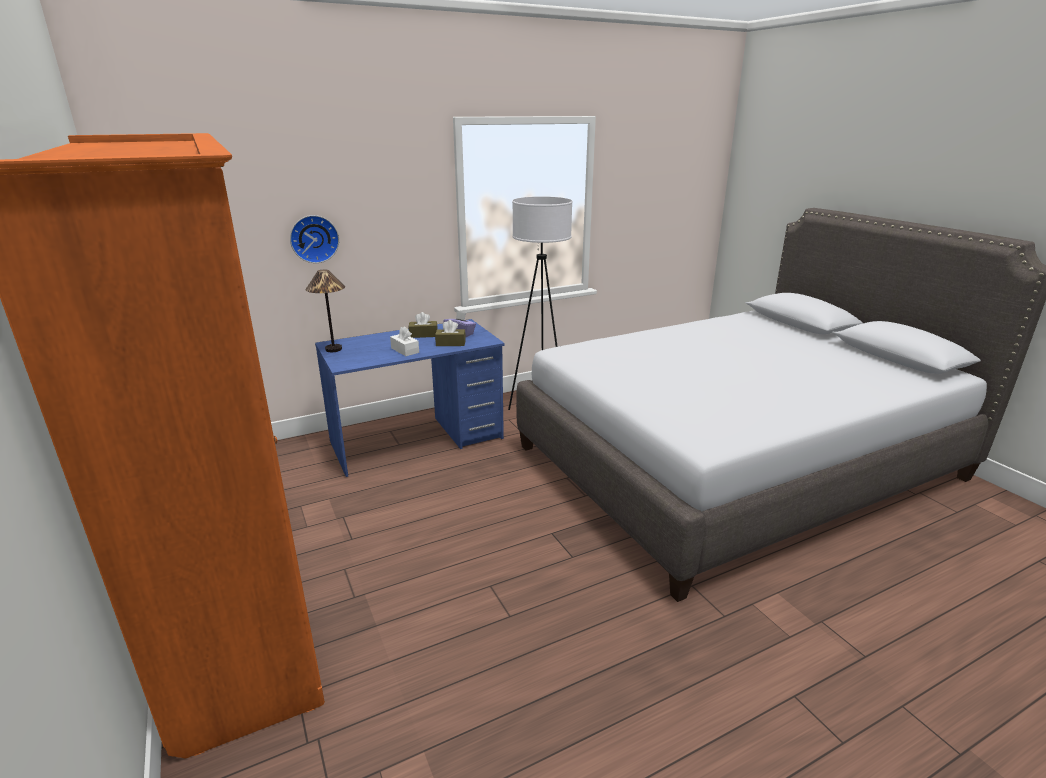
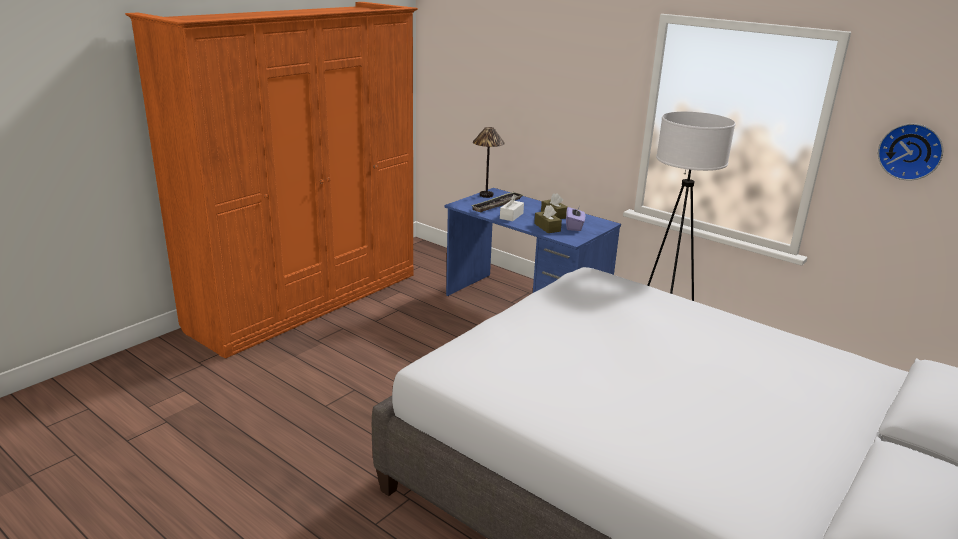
camera: 65 degrees right, 0 degrees up
wall clock [290,215,339,263] -> wall clock moved to [878,124,943,180]
none -> tray [471,192,523,212]

